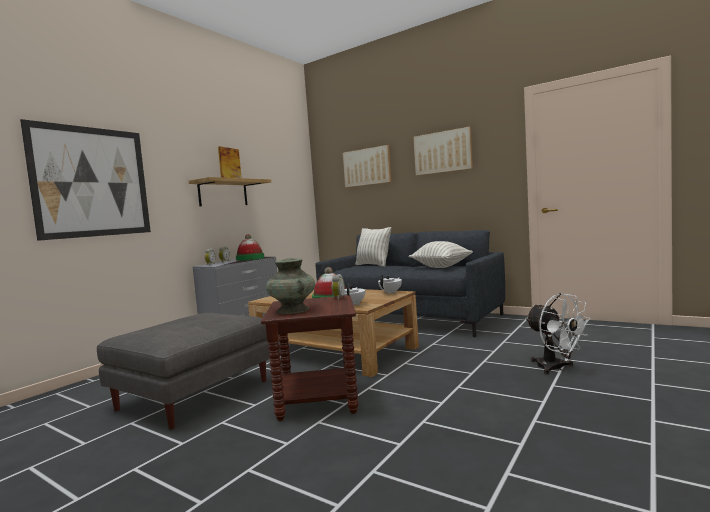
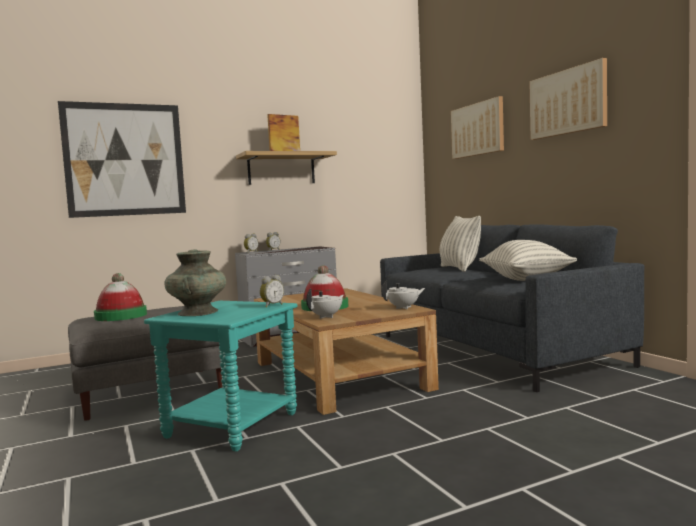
camera: 30 degrees right, 0 degrees up
hat [236,234,264,261] -> hat moved to [94,273,147,321]
brown side table [261,295,358,421] -> turquoise side table [144,301,297,452]
white fan [525,293,591,375] -> none

